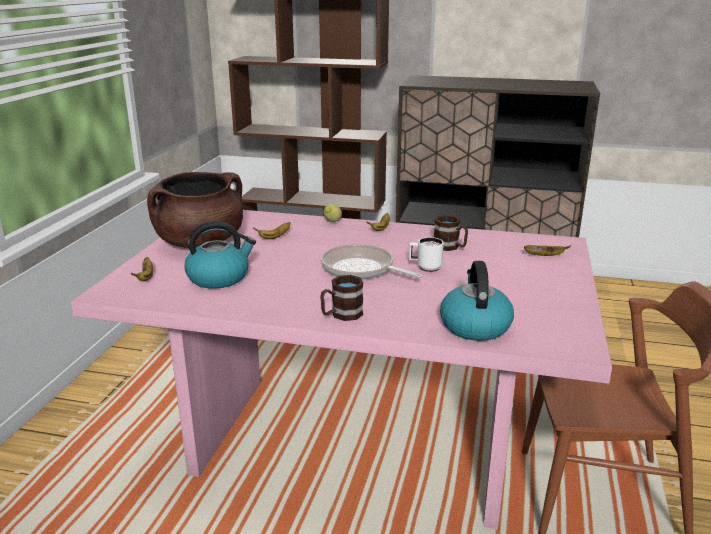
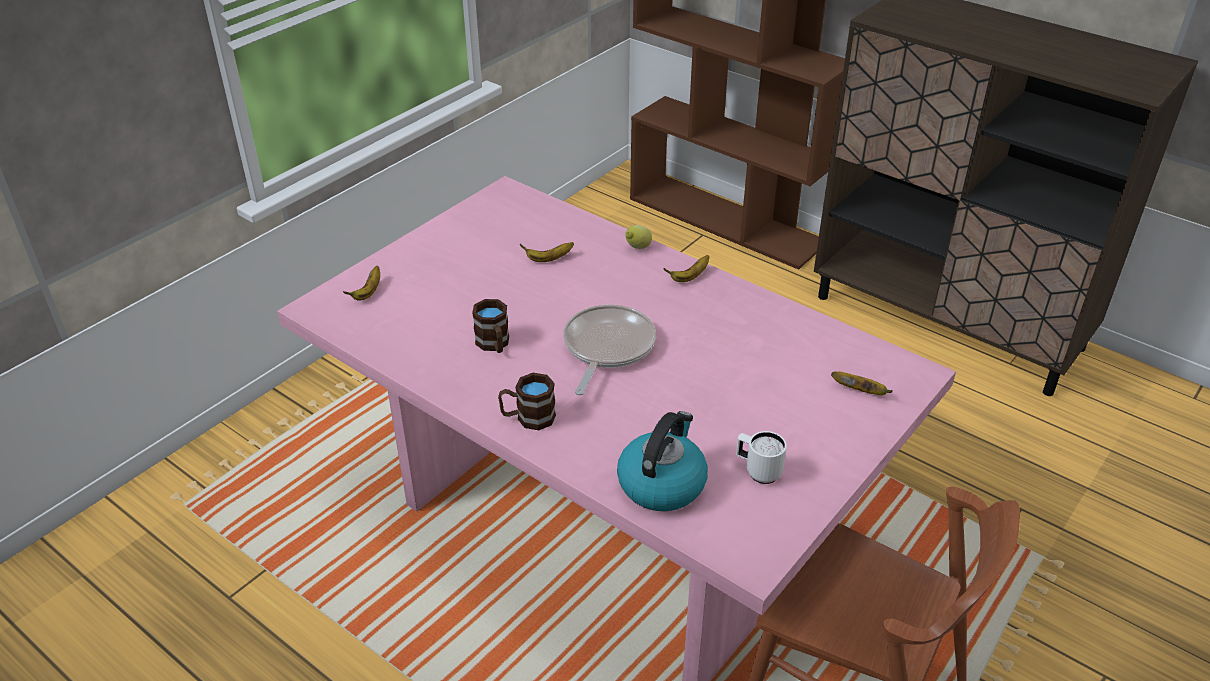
camera: 25 degrees right, 15 degrees up
brown cooking pot [147,172,243,248] -> none
kettle [184,221,256,289] -> none
frying pan [321,244,423,279] -> frying pan turned 45 degrees clockwise [563,305,656,395]
white mug [409,237,444,272] -> white mug moved to [736,431,787,484]
brown mug [434,215,468,251] -> brown mug moved to [472,299,509,353]

